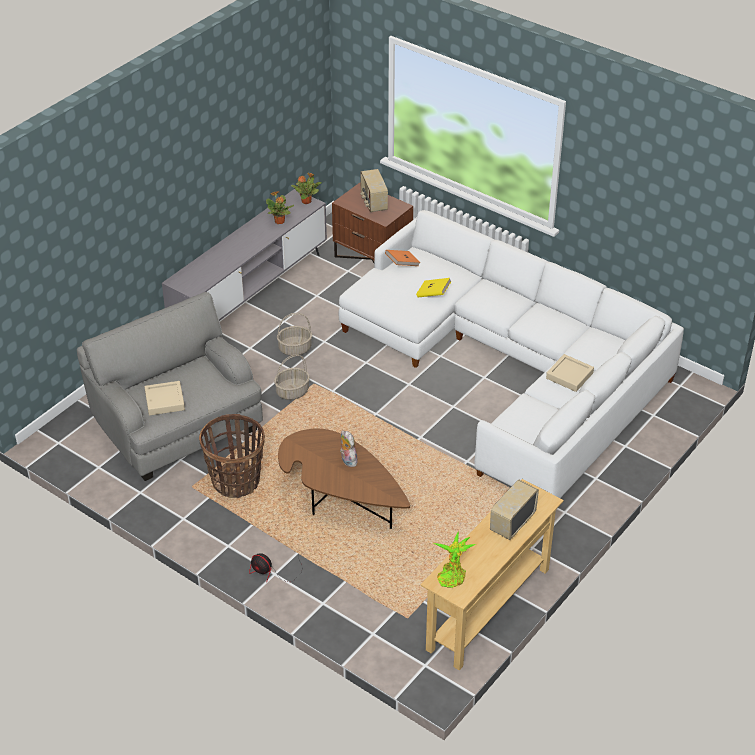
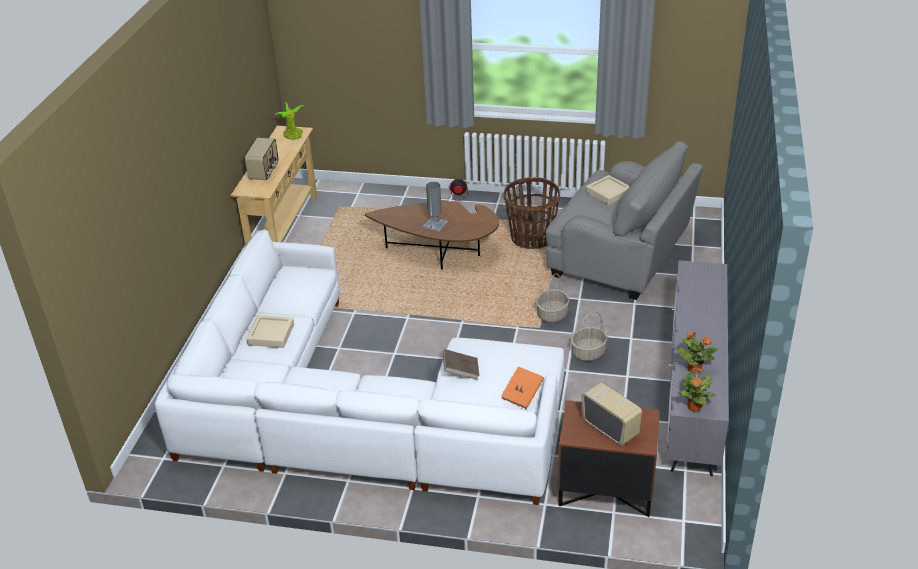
camera: 155 degrees right, 5 degrees down
plush toy [340,431,358,467] -> grey table lamp [423,182,448,231]
yellow book [416,278,452,297] -> brown book [443,349,480,380]

